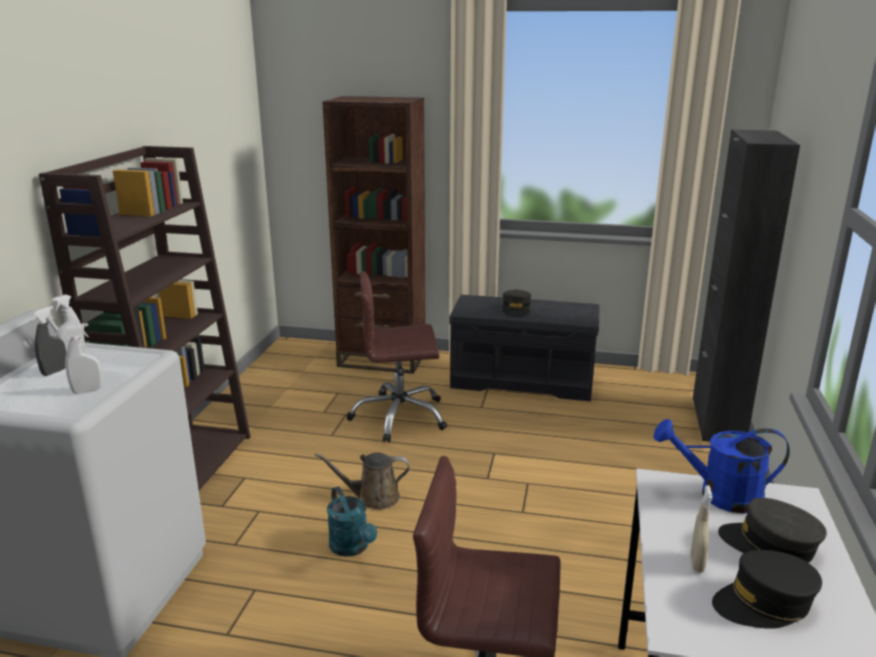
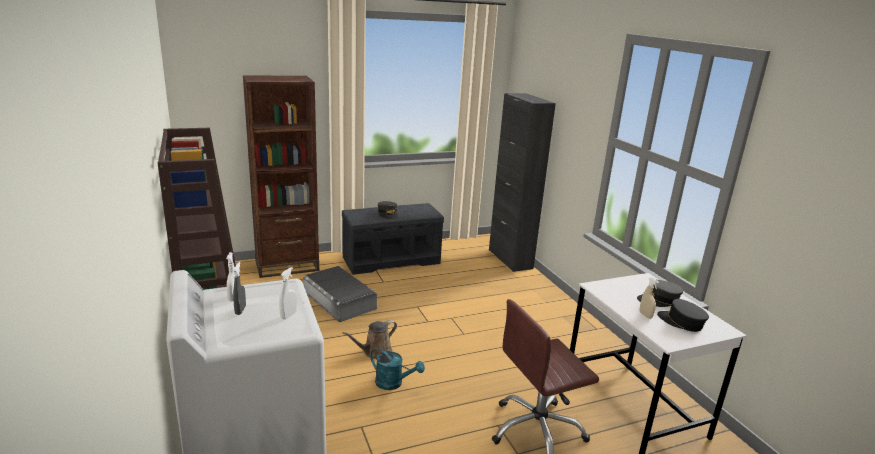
camera: 35 degrees left, 0 degrees up
brown office chair [347,271,447,442] -> grey storage box [303,266,377,322]
blue watering can [653,419,790,514] -> none
black cap [712,550,822,629] -> black cap turned 90 degrees clockwise [657,299,709,332]

